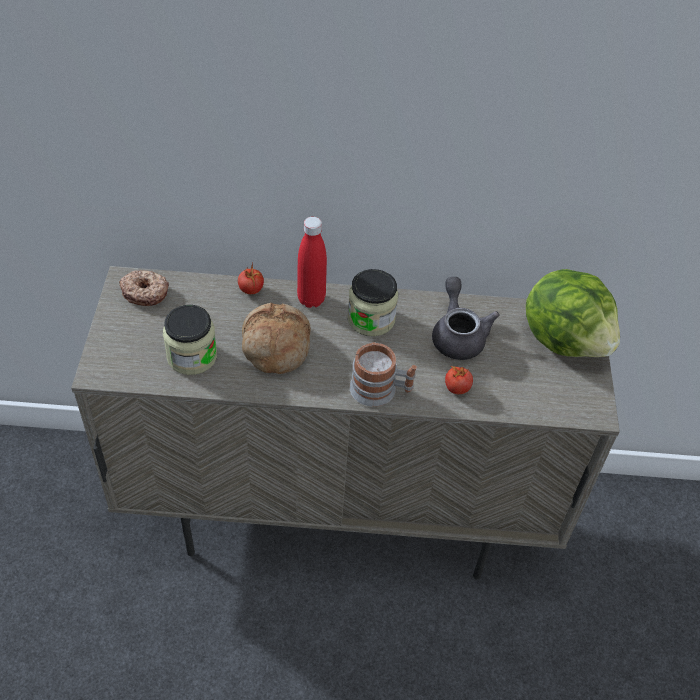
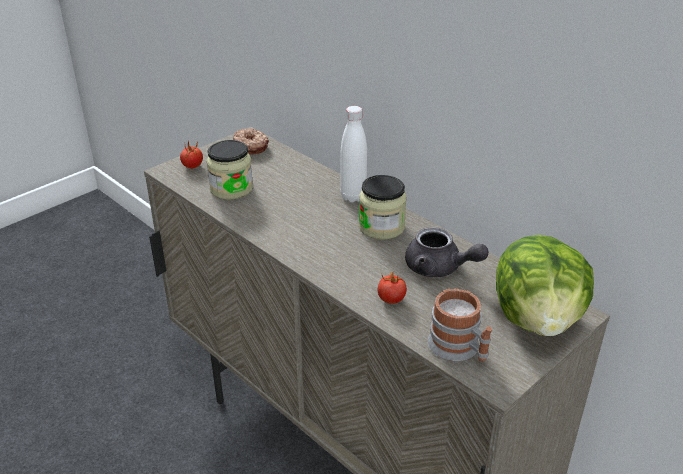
camera: 45 degrees right, 15 degrees down
tomato [238,262,264,294] -> tomato moved to [180,141,203,168]
bread [242,303,311,374] -> none
red bottle [297,217,327,308] -> white bottle [340,106,367,202]
mug [350,342,417,407] -> mug moved to [428,289,492,362]
grey teapot [432,277,500,360] -> grey teapot turned 90 degrees clockwise [405,227,488,277]

